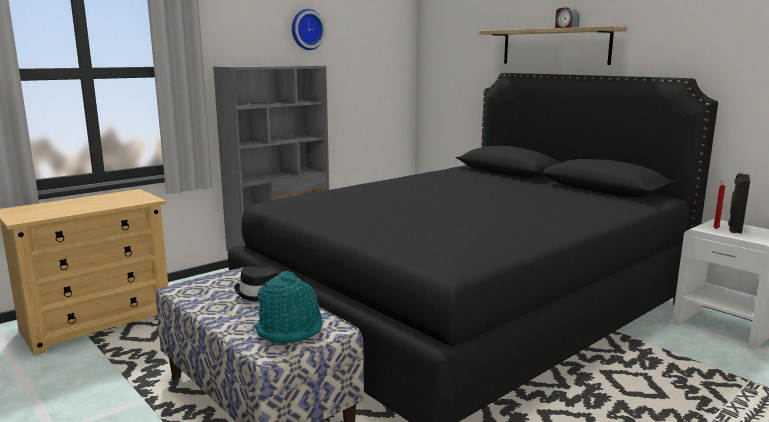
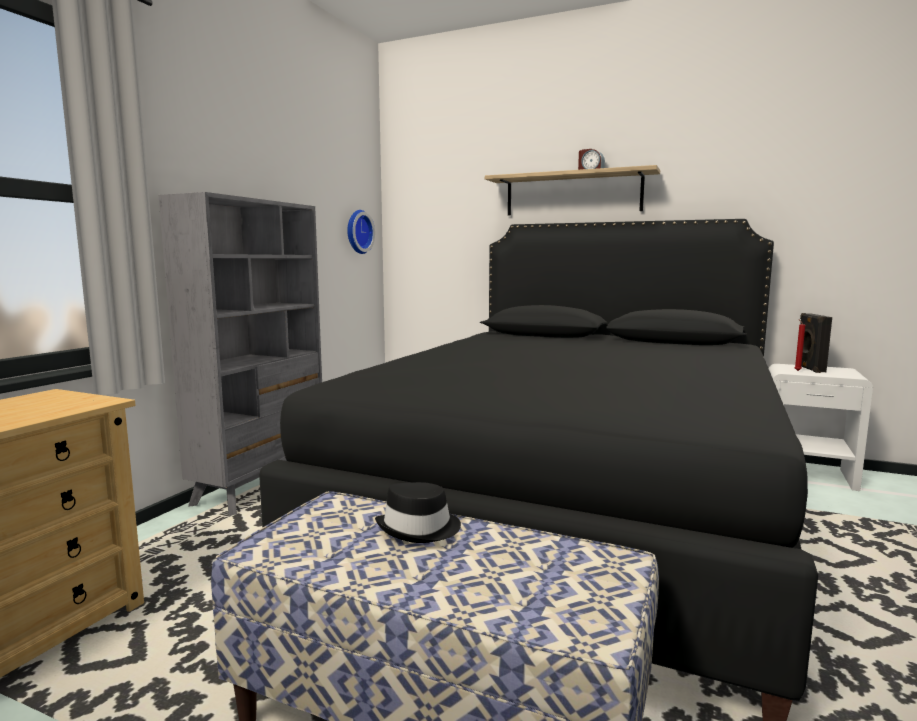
camera: 25 degrees left, 5 degrees down
turquoise hat [255,271,322,344] -> none
wall clock [292,9,326,50] -> wall clock moved to [347,210,375,254]

